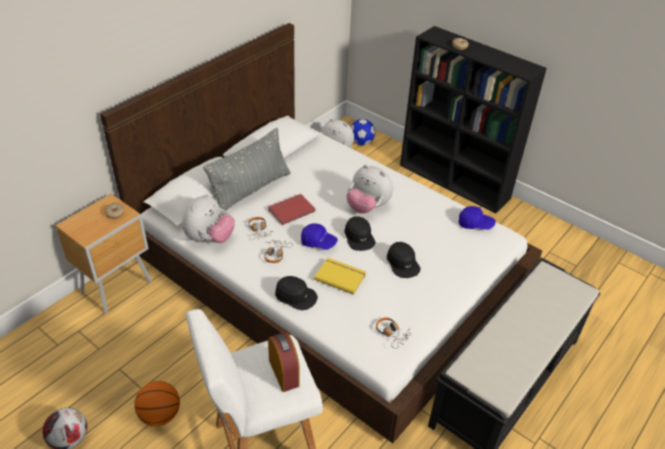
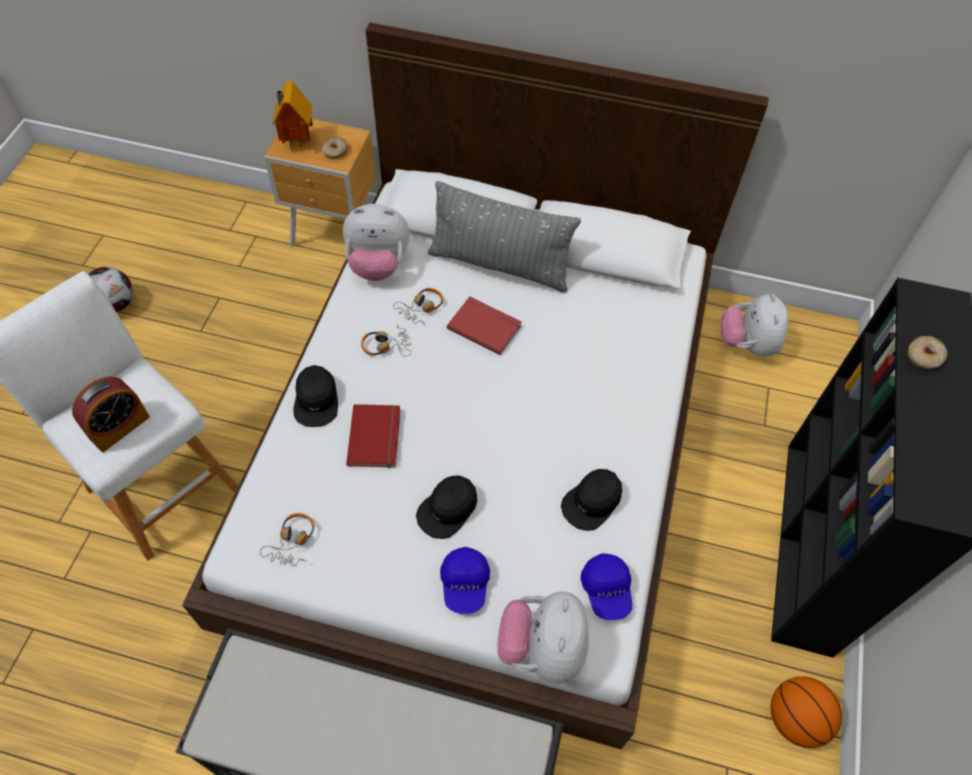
camera: 65 degrees right, 15 degrees up
basketball [134,381,180,426] -> basketball moved to [771,676,842,748]
blue cap [301,223,338,250] -> blue cap moved to [440,547,490,614]
yellow book [314,258,366,295] -> red book [346,404,400,468]
black cap [344,216,376,251] -> black cap moved to [561,469,622,531]
plush toy [346,165,393,214] -> plush toy moved to [497,591,589,683]
football [351,119,375,145] -> none
none -> toy house [273,81,313,151]

